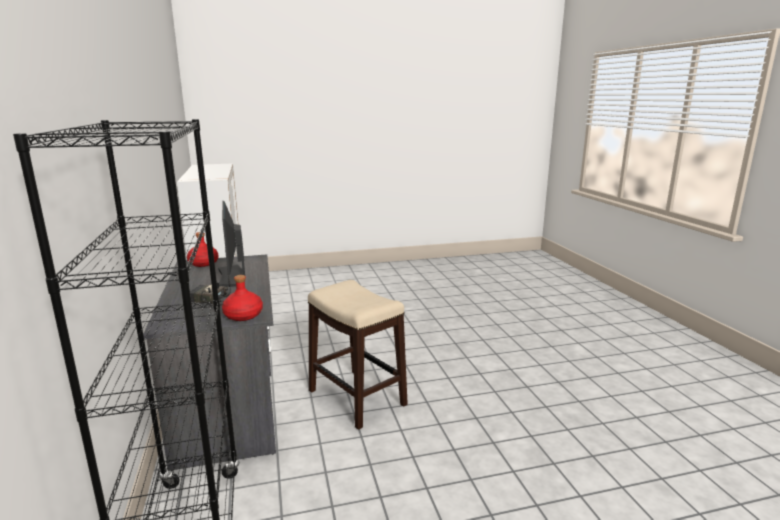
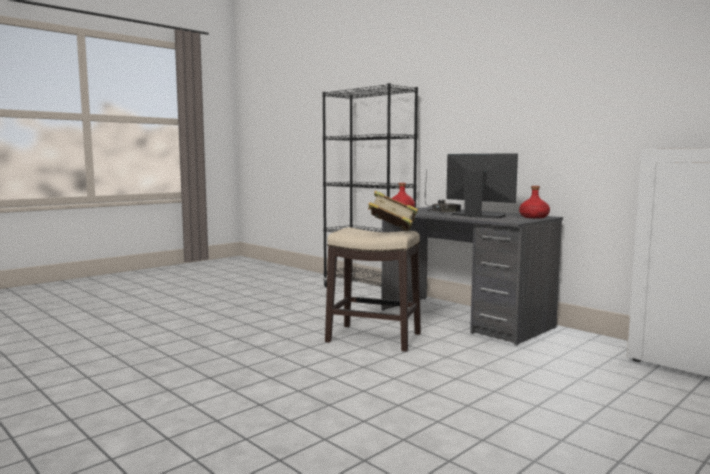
camera: 150 degrees right, 10 degrees down
none -> book [368,190,418,231]

